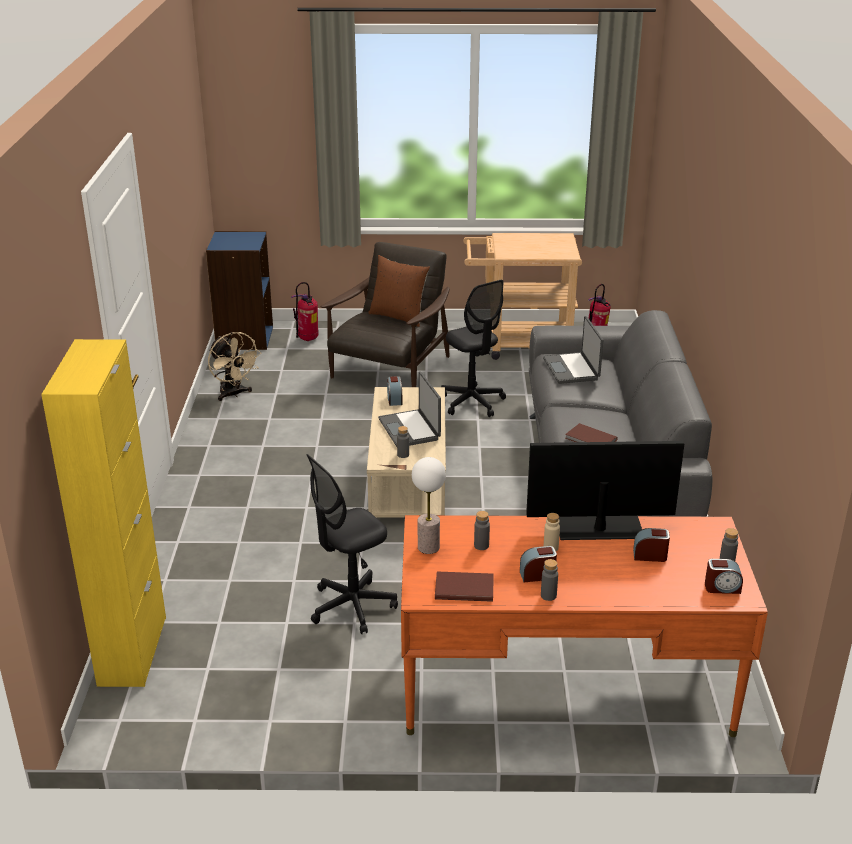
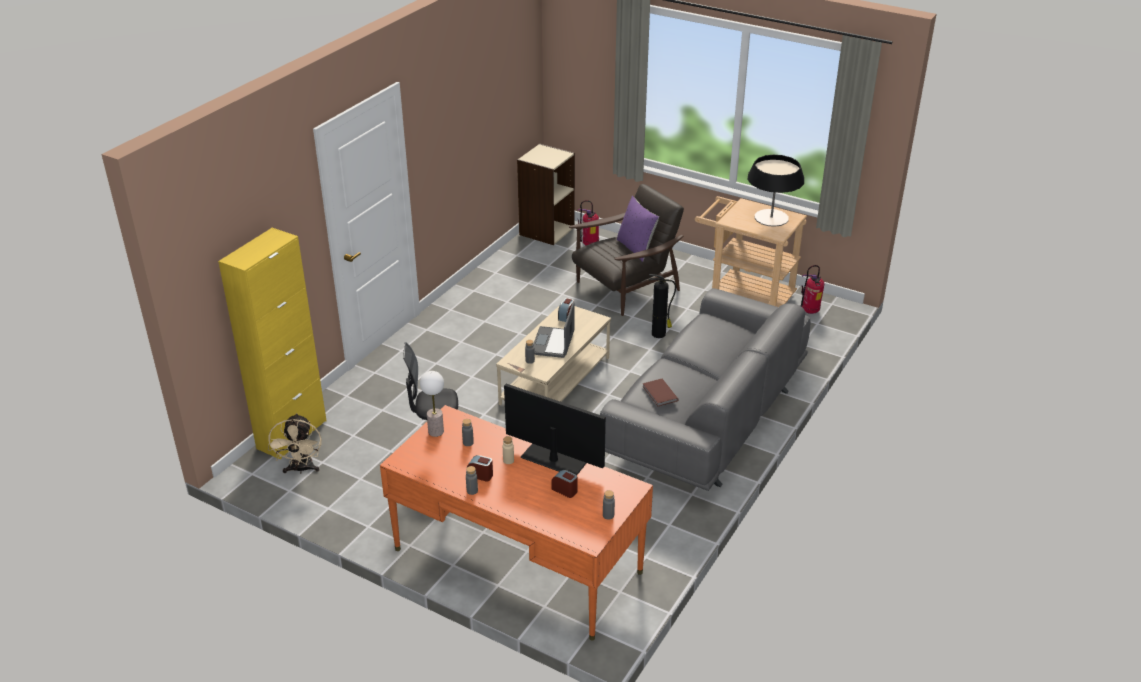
camera: 30 degrees right, 5 degrees up
blue bookcase [206,231,273,350] -> beige bookcase [517,144,575,245]
beige fan [208,332,261,401] -> beige fan moved to [268,413,322,474]
brown pillow [368,255,430,327] -> purple pillow [617,196,659,262]
brown book [435,571,494,602] -> none
black office chair [441,280,506,417] -> fire extinguisher [649,274,676,338]
laptop [543,316,603,384] -> none
alarm clock [705,559,743,594] -> none
none -> table lamp [748,155,804,227]

